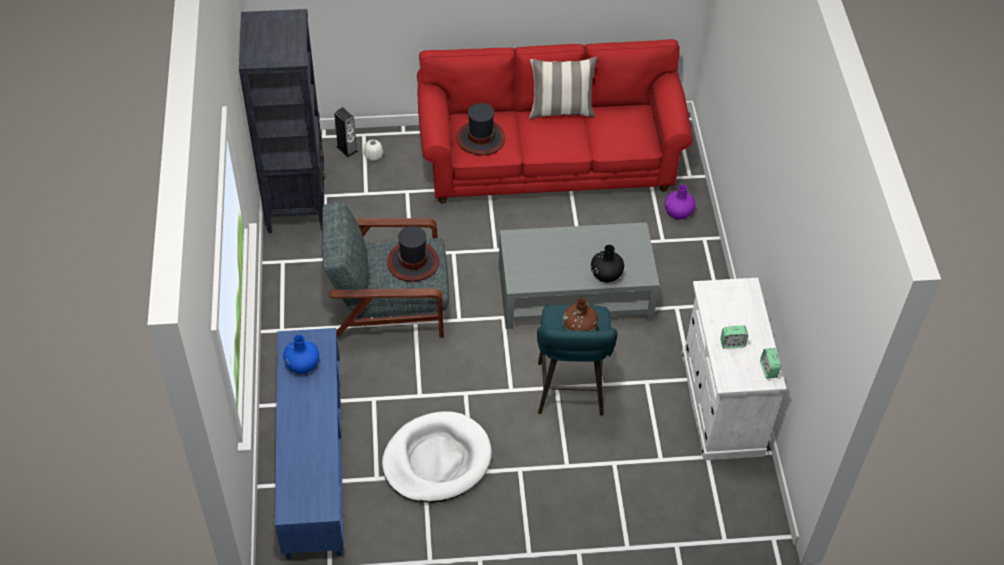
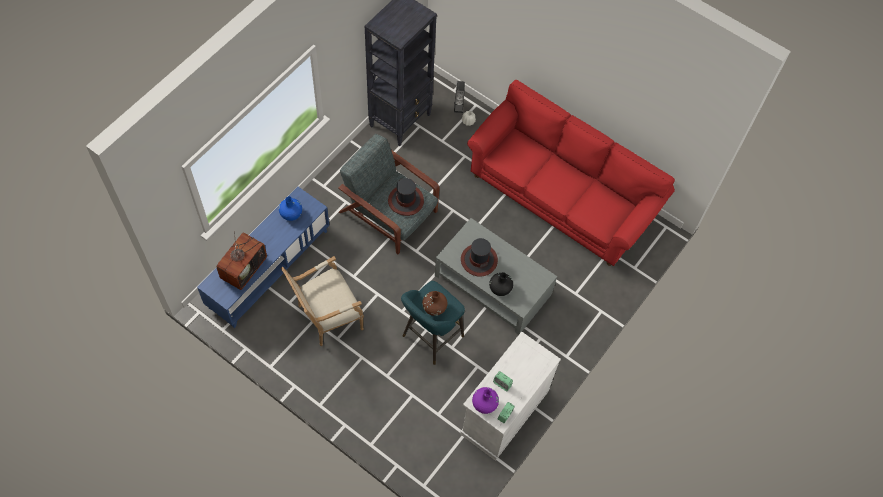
camera: 40 degrees right, 10 degrees up
white dog bed [382,411,492,503] -> armchair [281,256,364,346]
hat [456,103,505,155] -> hat moved to [461,238,498,277]
pillow [529,57,598,119] -> none
purple vase [665,184,695,220] -> purple vase moved to [472,387,499,414]
none -> television [216,231,267,290]

